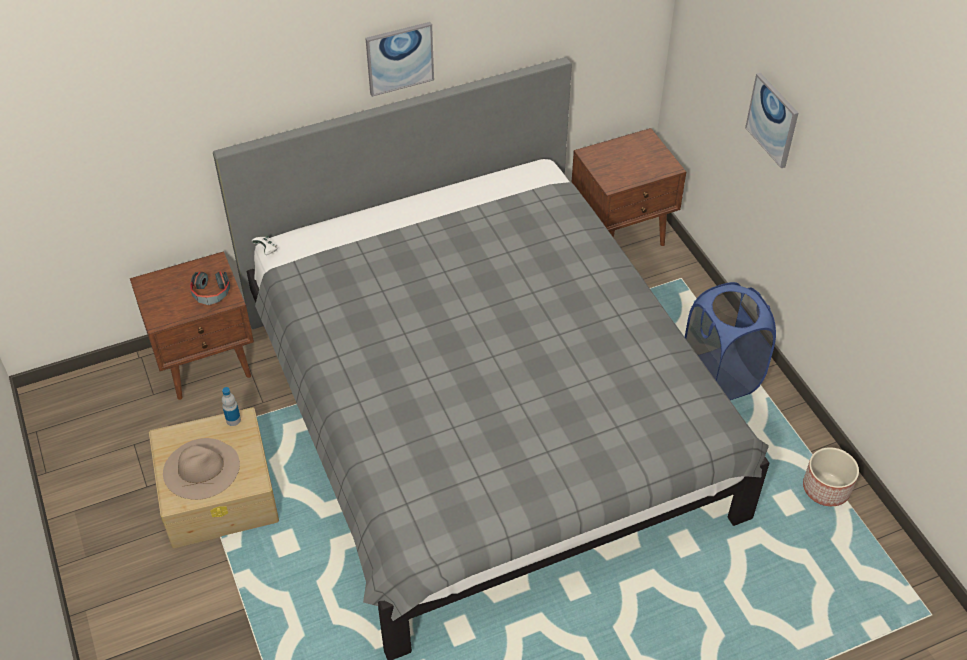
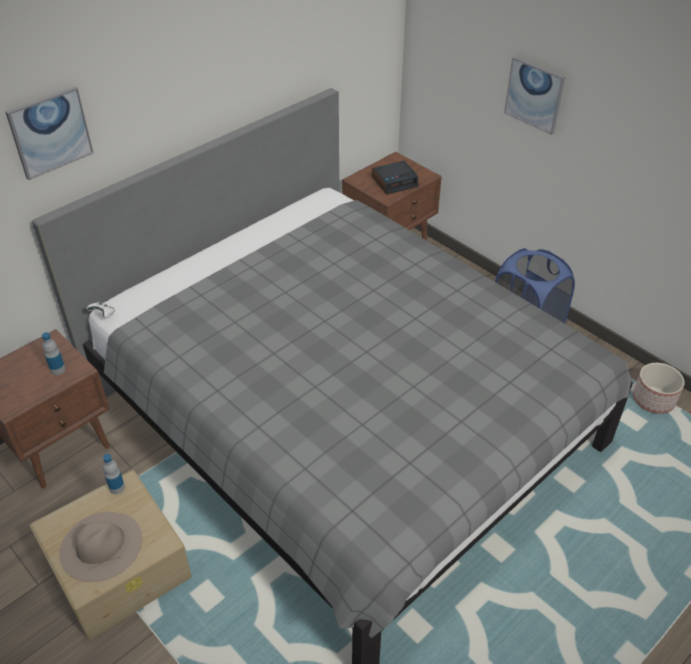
camera: 20 degrees left, 5 degrees down
headphones [190,271,230,305] -> bottle [42,332,66,375]
picture [365,22,434,97] -> picture moved to [5,86,93,180]
none -> alarm clock [372,161,418,194]

